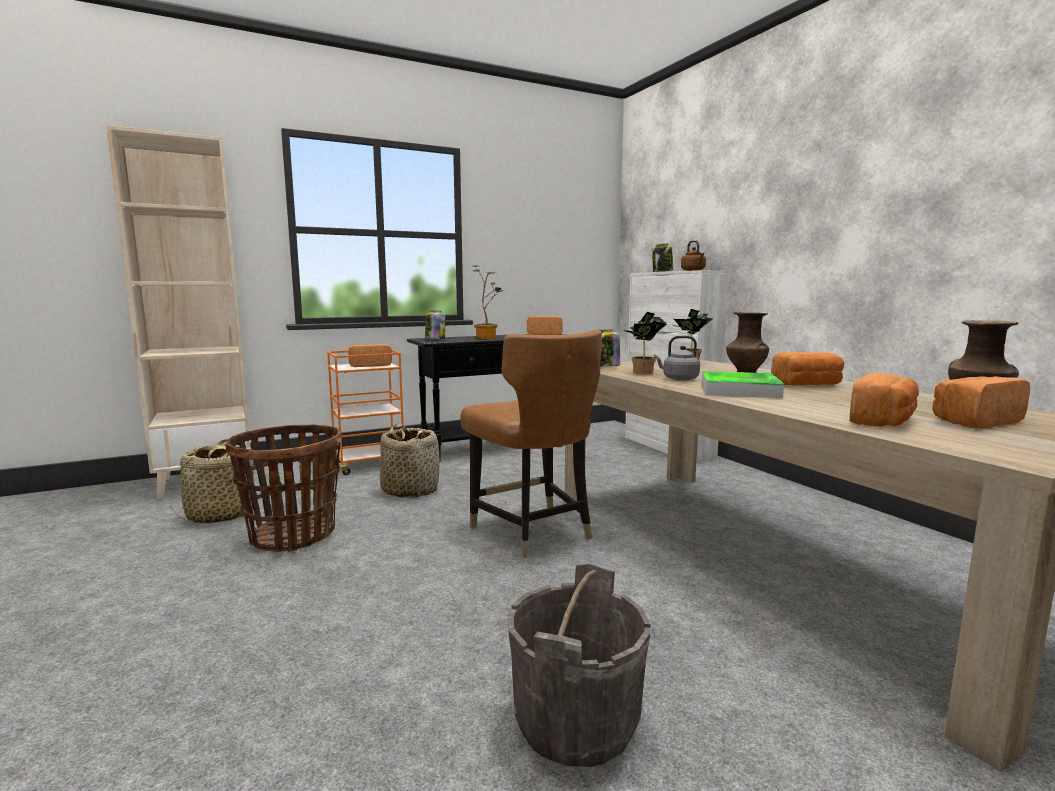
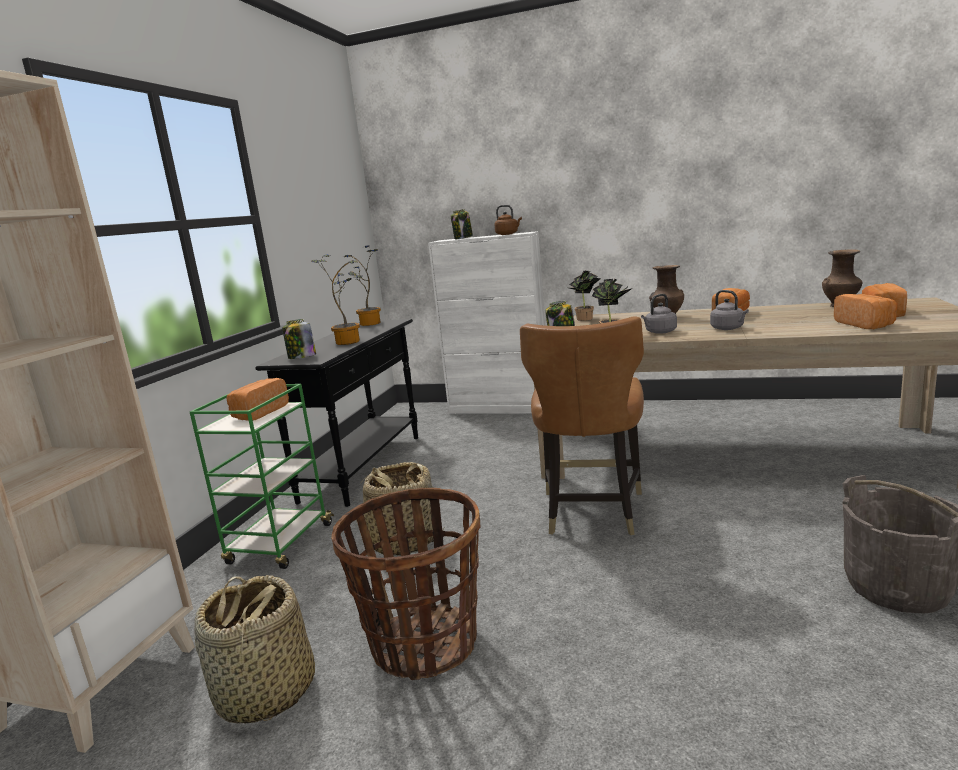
camera: 45 degrees left, 5 degrees up
orange cart [327,350,404,475] -> green cart [190,384,334,569]
brown chair [460,330,602,558] -> brown chair turned 90 degrees clockwise [520,316,644,535]
bread [527,316,563,335] -> potted plant [342,246,381,326]
tray [701,371,784,398] -> grey kettle [710,290,749,330]

